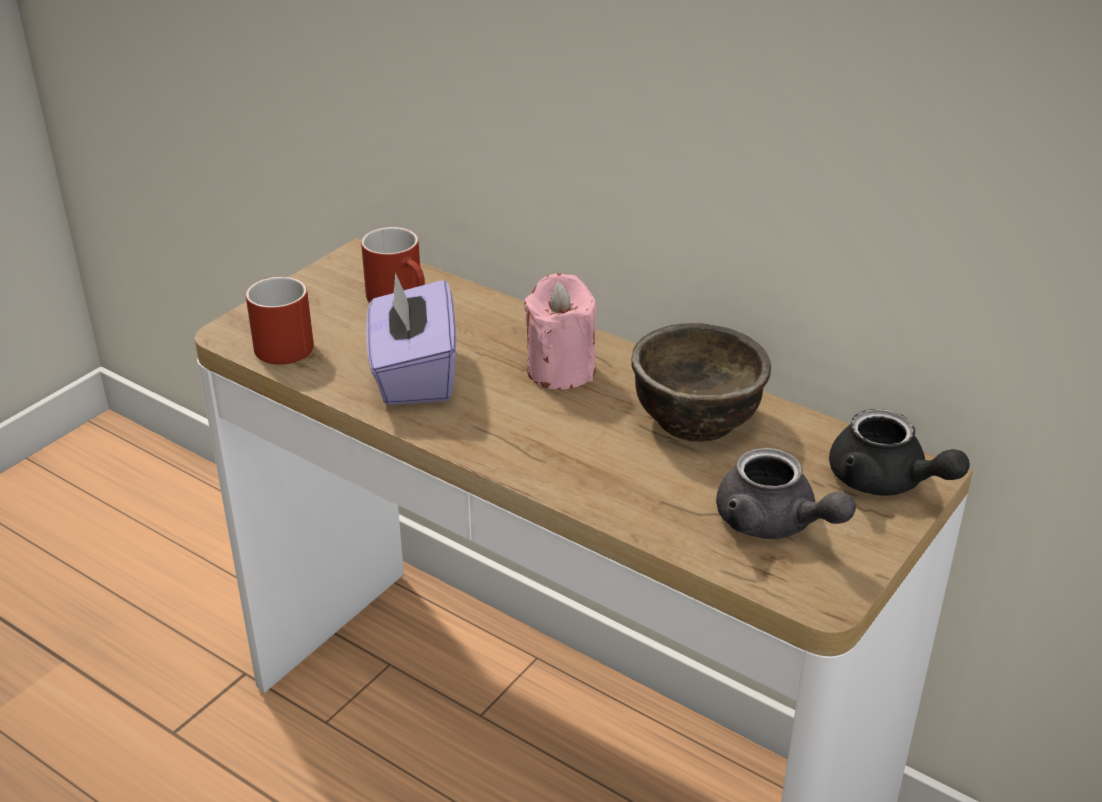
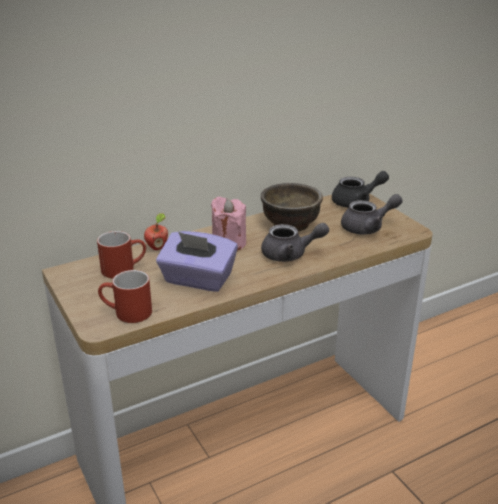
camera: 65 degrees left, 5 degrees down
none -> apple [144,213,168,250]
none -> grey teapot [261,223,329,262]

